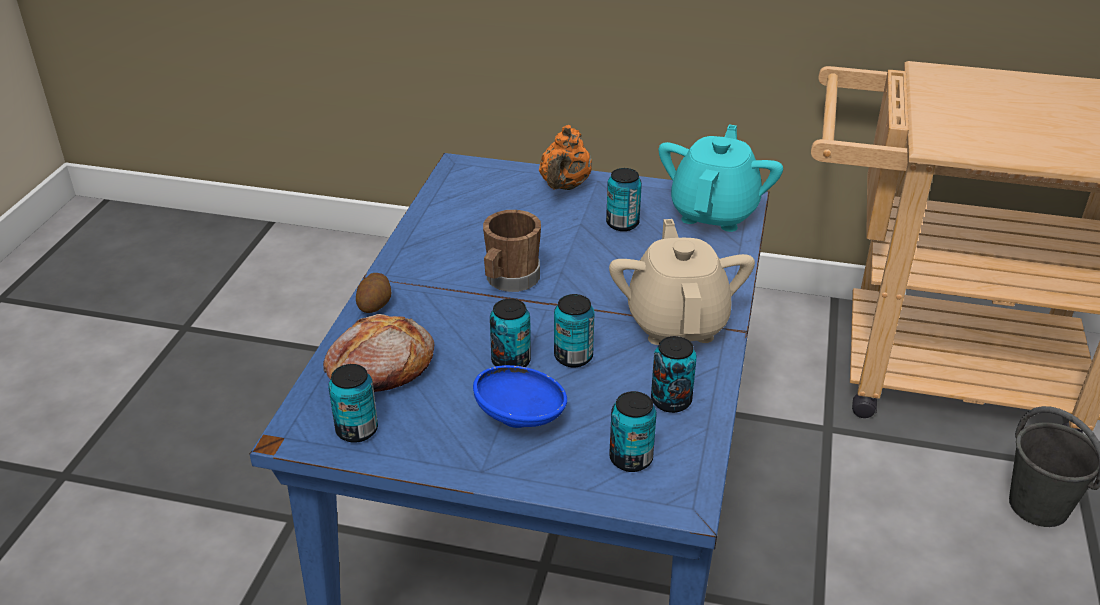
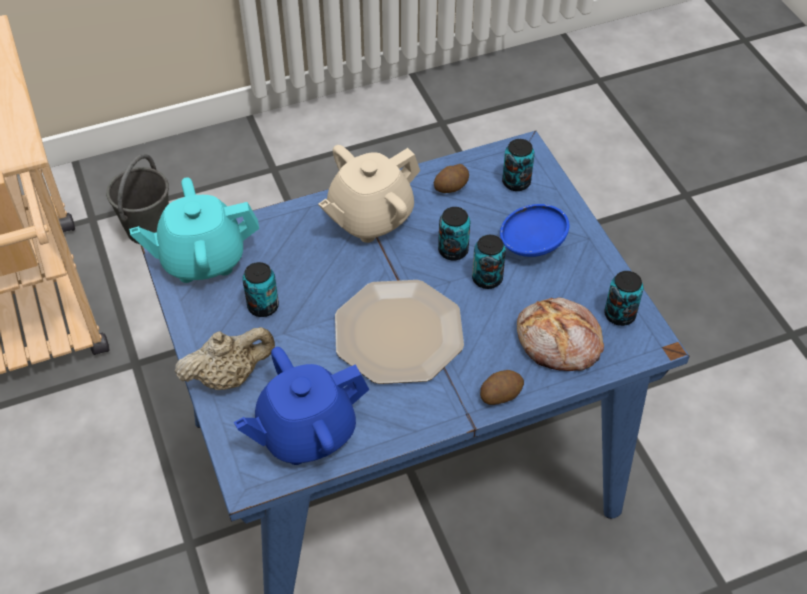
camera: 125 degrees left, 15 degrees up
brown mug [483,210,541,292] -> plate [335,280,464,384]
orange teapot [539,125,592,190] -> beige teapot [174,327,275,390]
can [651,336,697,413] -> potato [434,164,469,193]
none -> blue teapot [234,347,370,465]

